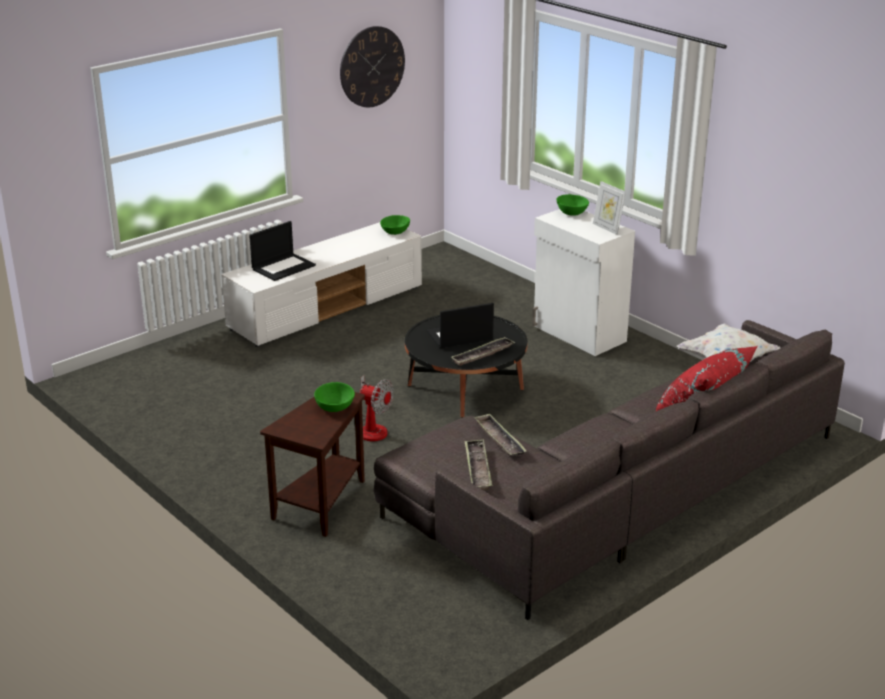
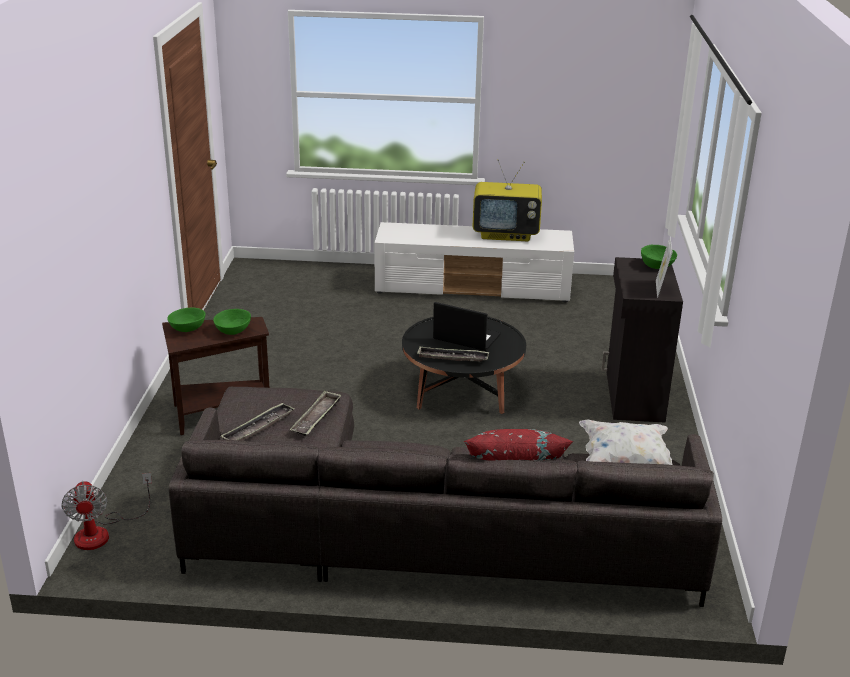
camera: 45 degrees right, 0 degrees up
laptop [249,221,316,281] -> none
wall clock [340,26,405,107] -> none
fan [360,375,394,441] -> fan moved to [61,473,152,550]
green bowl [380,215,410,235] -> green bowl moved to [167,308,206,332]
white cabinet [532,209,635,356] -> black cabinet [601,257,683,423]
none -> television [473,159,542,241]

